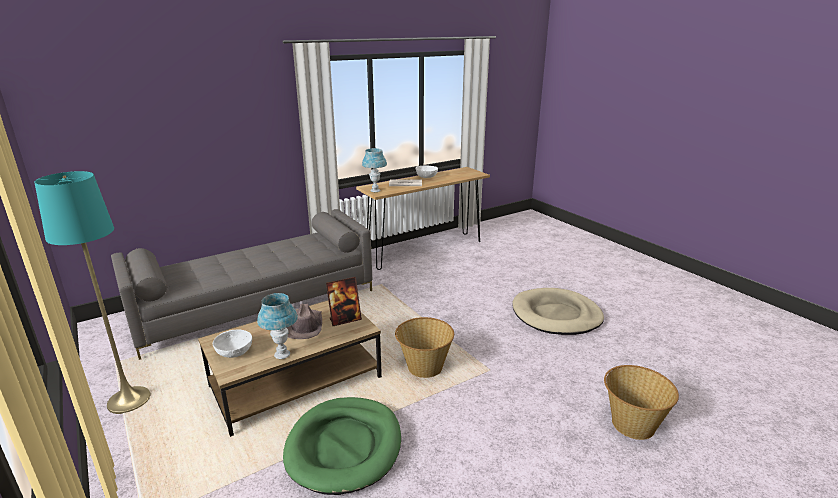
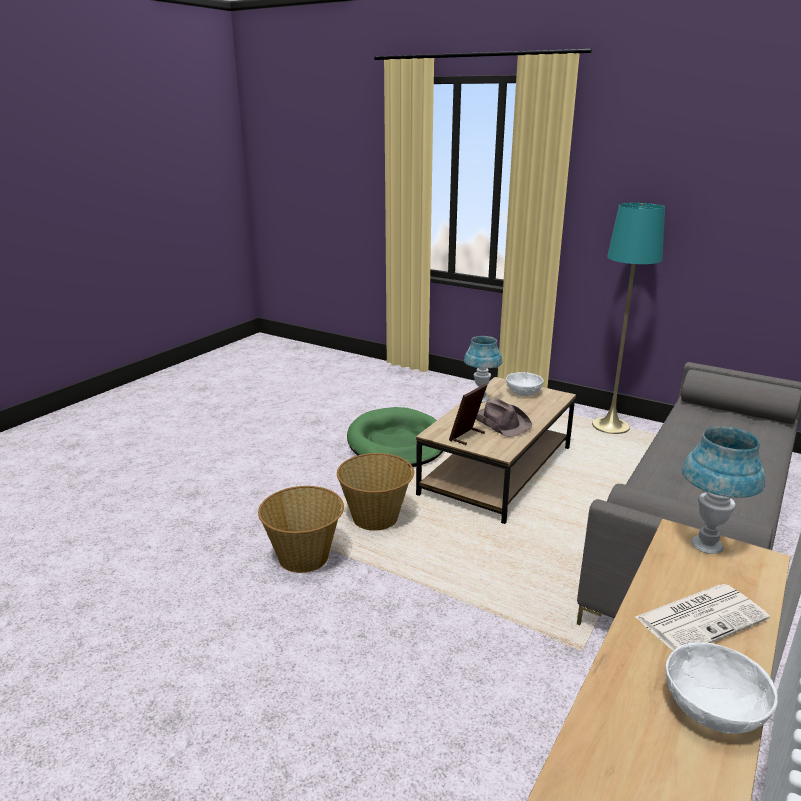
camera: 155 degrees right, 0 degrees up
beige dog bed [512,288,604,335] -> none
basket [604,365,679,440] -> basket moved to [258,486,344,573]

